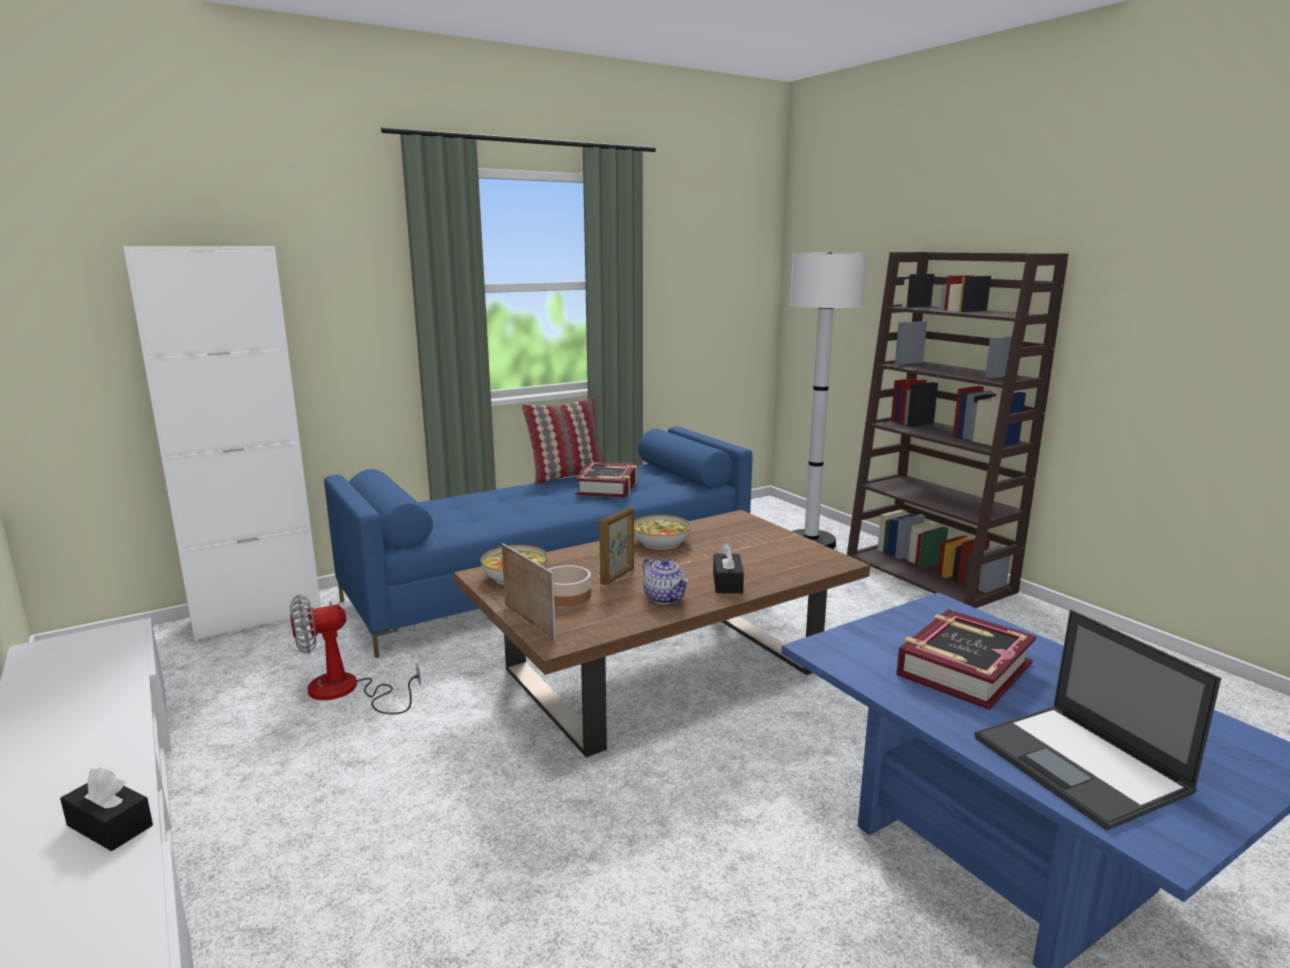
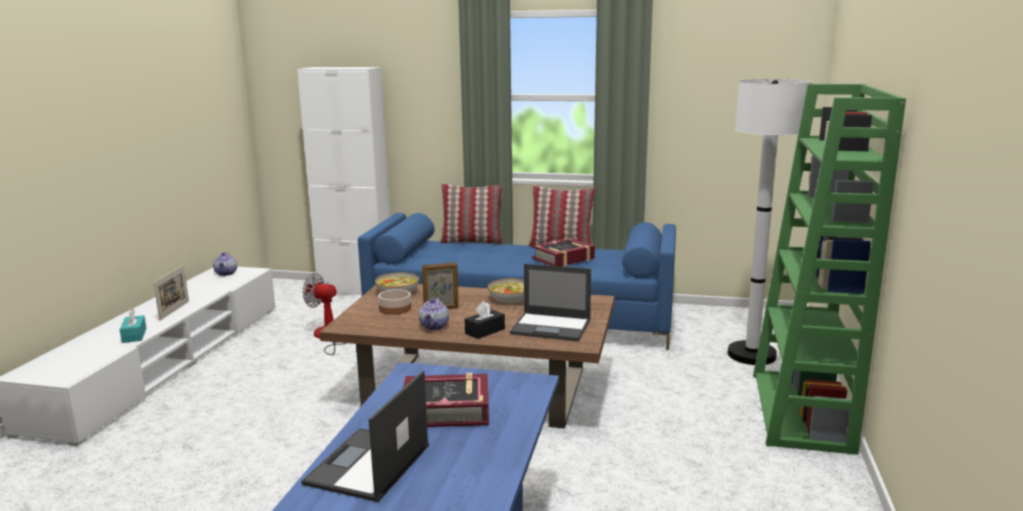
camera: 45 degrees right, 0 degrees up
black tissue box [60,767,153,851] -> turquoise tissue box [120,308,146,343]
picture frame [502,543,556,640] -> picture frame moved to [153,265,189,321]
brown bookcase [847,252,1068,608] -> green bookcase [753,84,906,455]
none -> teapot [213,252,237,276]
none -> pillow [440,184,502,244]
none -> laptop [510,264,591,341]

